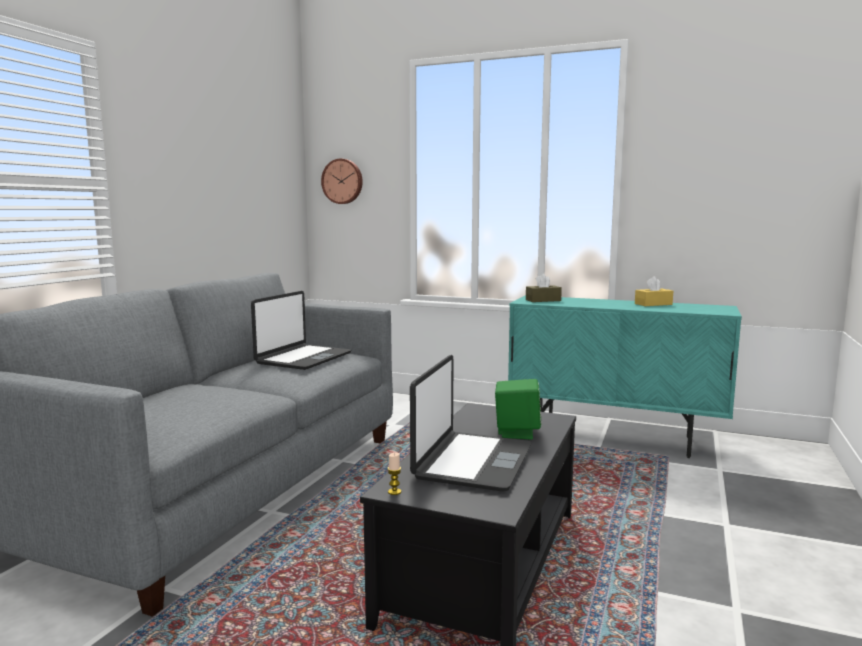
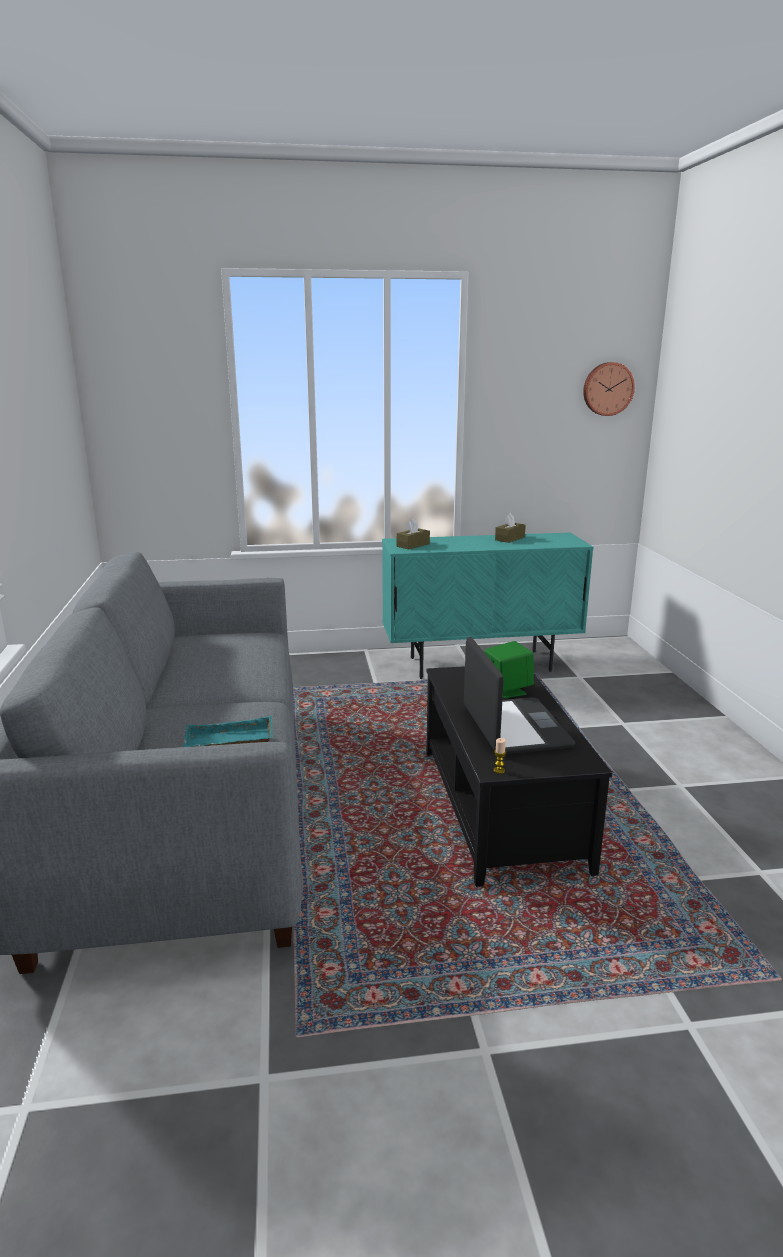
camera: 30 degrees left, 10 degrees up
laptop [251,291,351,370] -> none
wall clock [321,159,363,204] -> wall clock moved to [583,362,635,416]
yellow tissue box [635,276,673,306] -> brown tissue box [495,513,526,543]
none -> turquoise tray [183,716,273,747]

